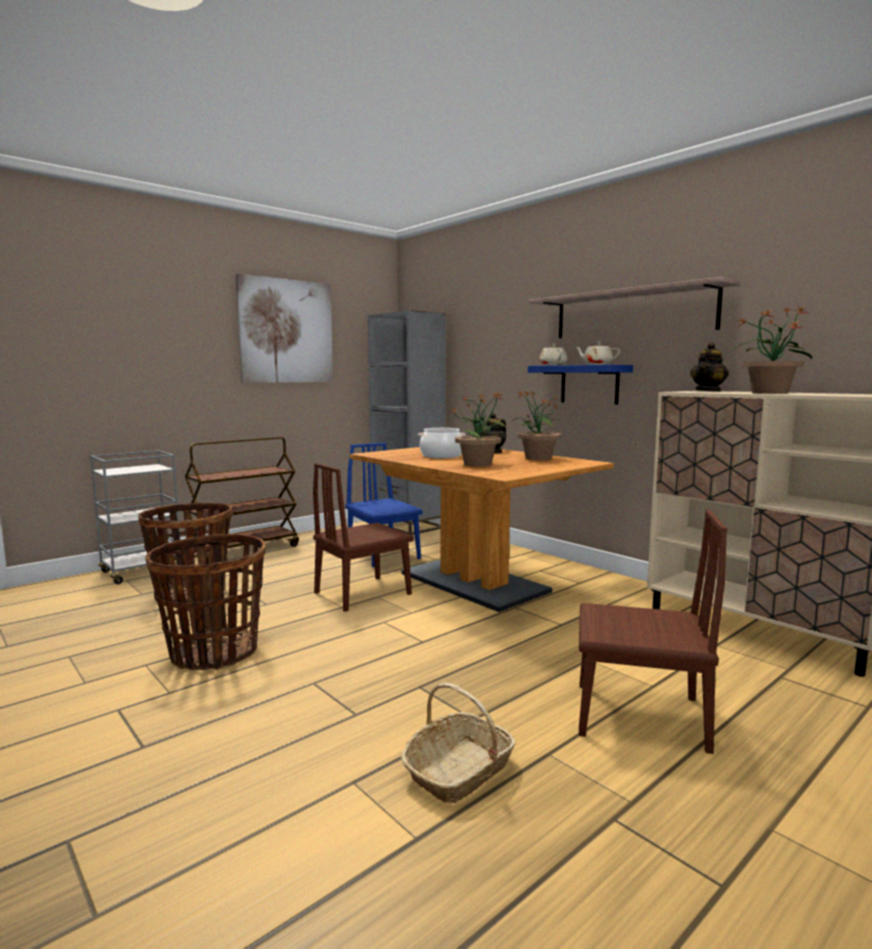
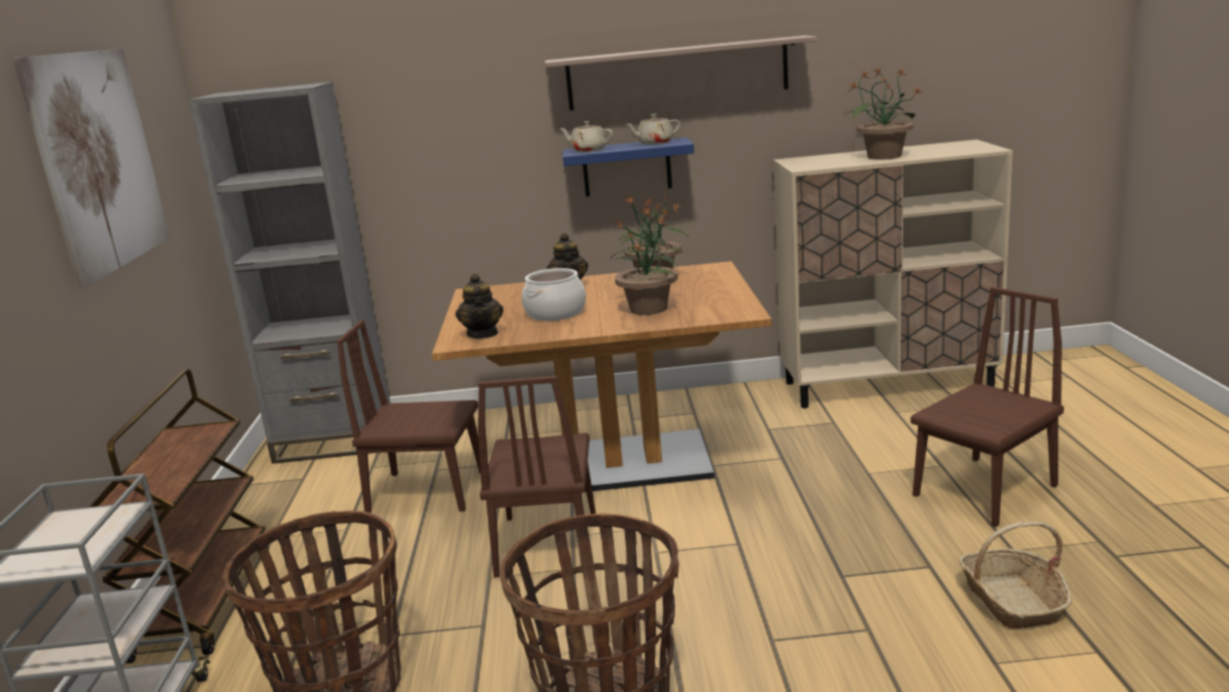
camera: 50 degrees left, 10 degrees up
blue chair [345,443,422,568] -> brown chair [337,320,481,513]
teapot [690,342,729,392] -> teapot moved to [455,274,503,339]

